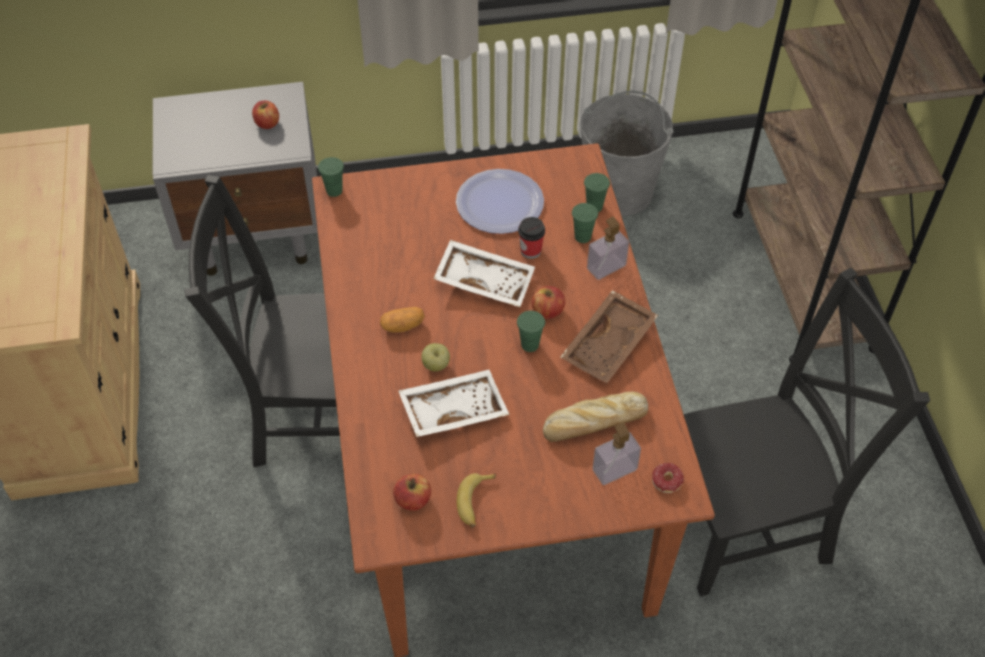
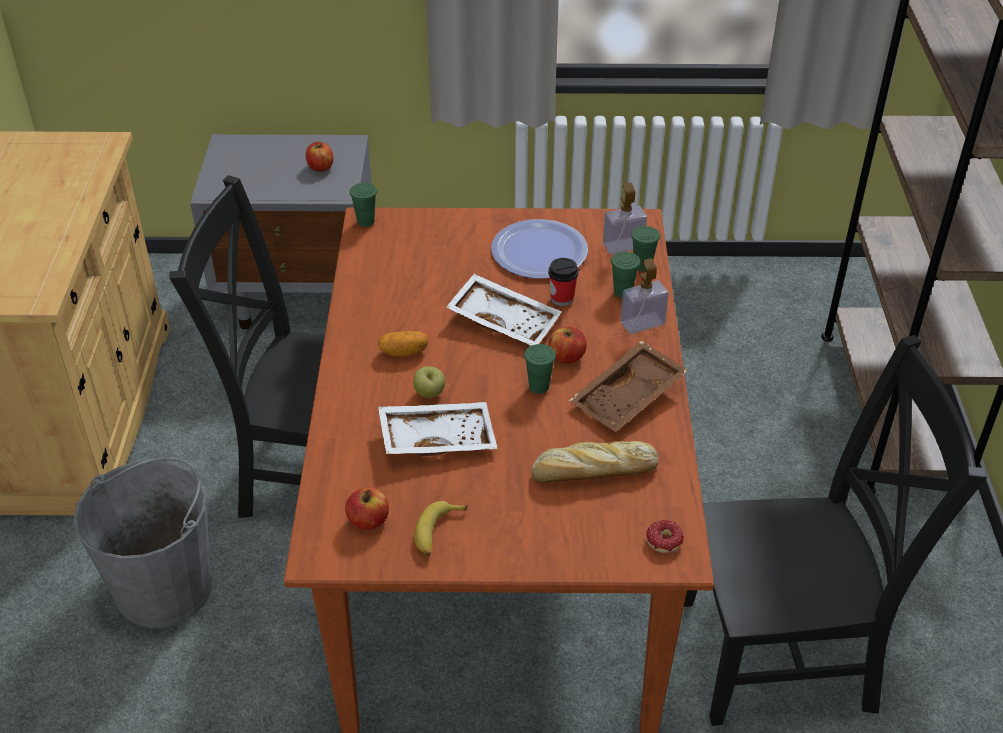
camera: 10 degrees right, 10 degrees down
grey bucket [581,91,673,216] -> grey bucket moved to [73,457,212,628]
soap dispenser [593,423,641,485] -> soap dispenser moved to [603,183,647,254]

